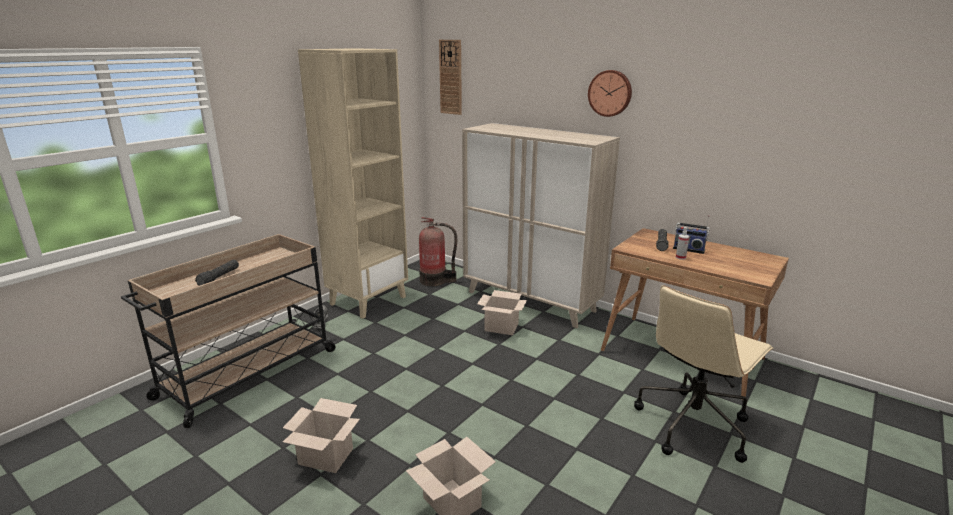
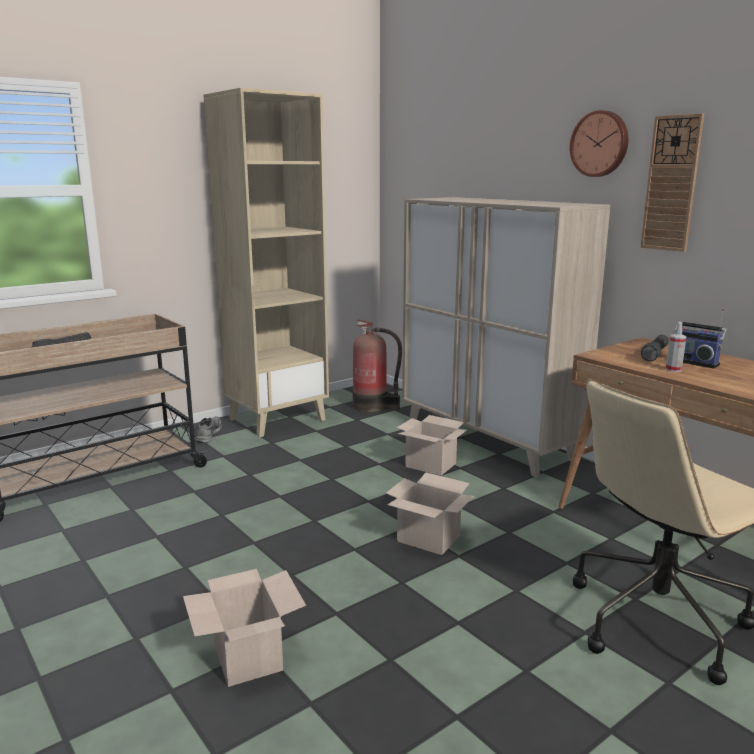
camera: 15 degrees right, 5 degrees down
cardboard box [283,398,360,473] -> cardboard box moved to [386,473,474,555]
wall clock [439,40,462,115] -> wall clock moved to [641,113,704,252]

